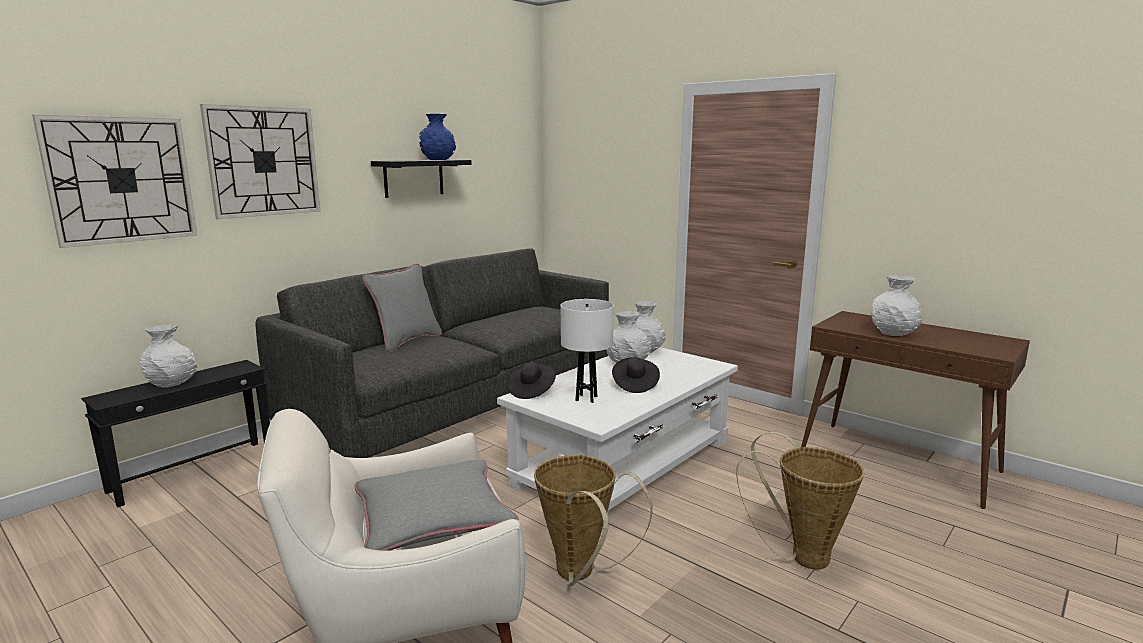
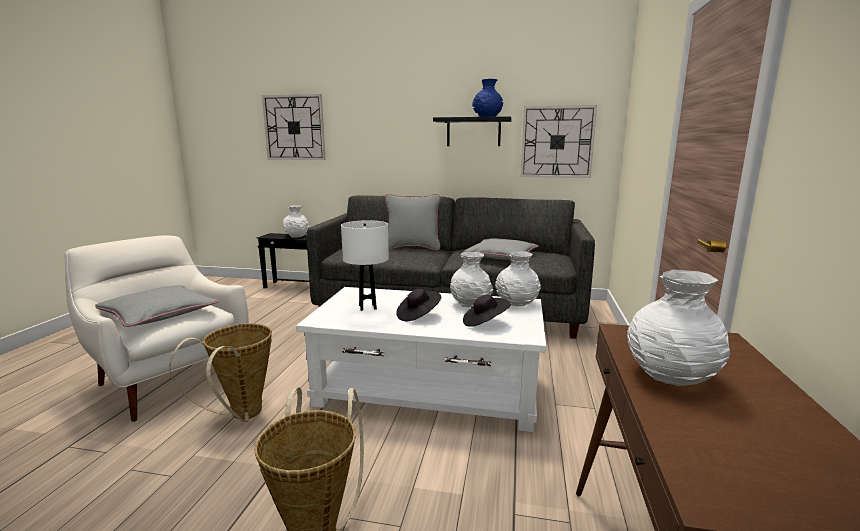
camera: 60 degrees right, 0 degrees up
wall clock [200,104,321,219] -> wall clock moved to [521,105,597,178]
black hat [508,362,556,399] -> black hat moved to [463,295,510,327]
none -> grey pillow [463,238,539,260]

